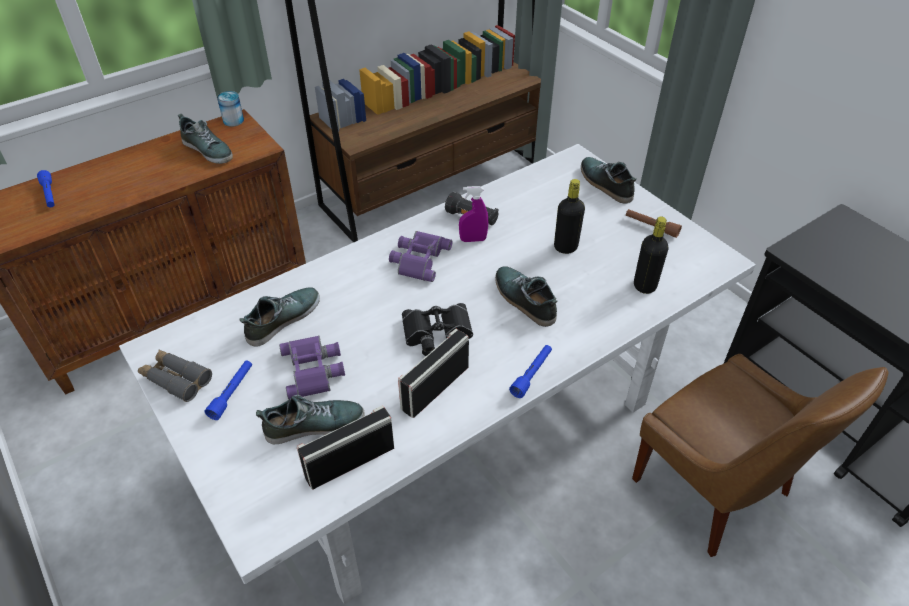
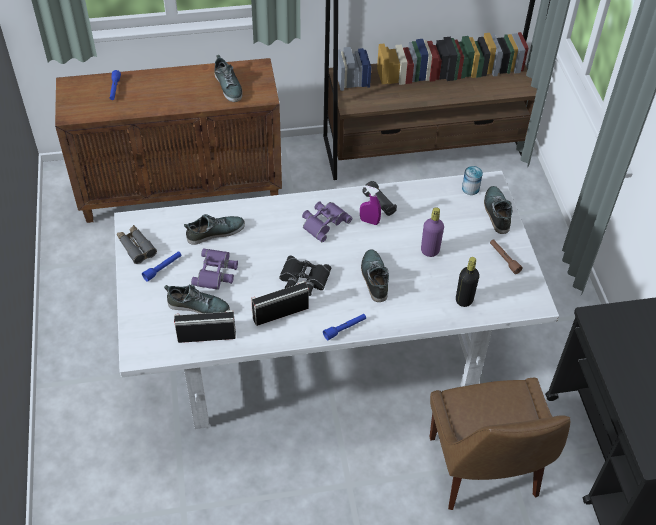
camera: 25 degrees right, 5 degrees up
can [217,91,244,127] -> can moved to [462,166,483,195]
black bottle [554,179,585,254] -> purple bottle [421,207,444,257]

